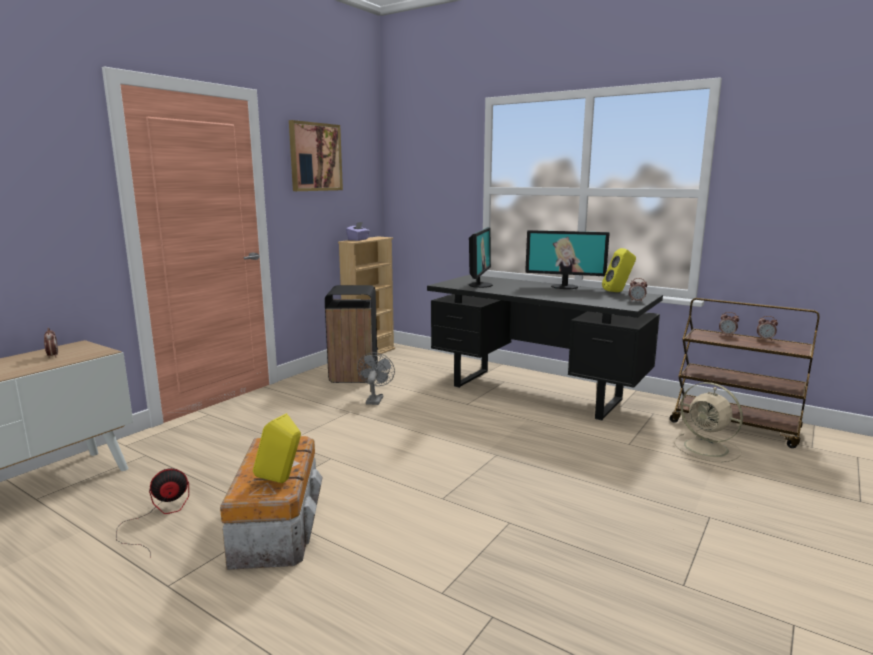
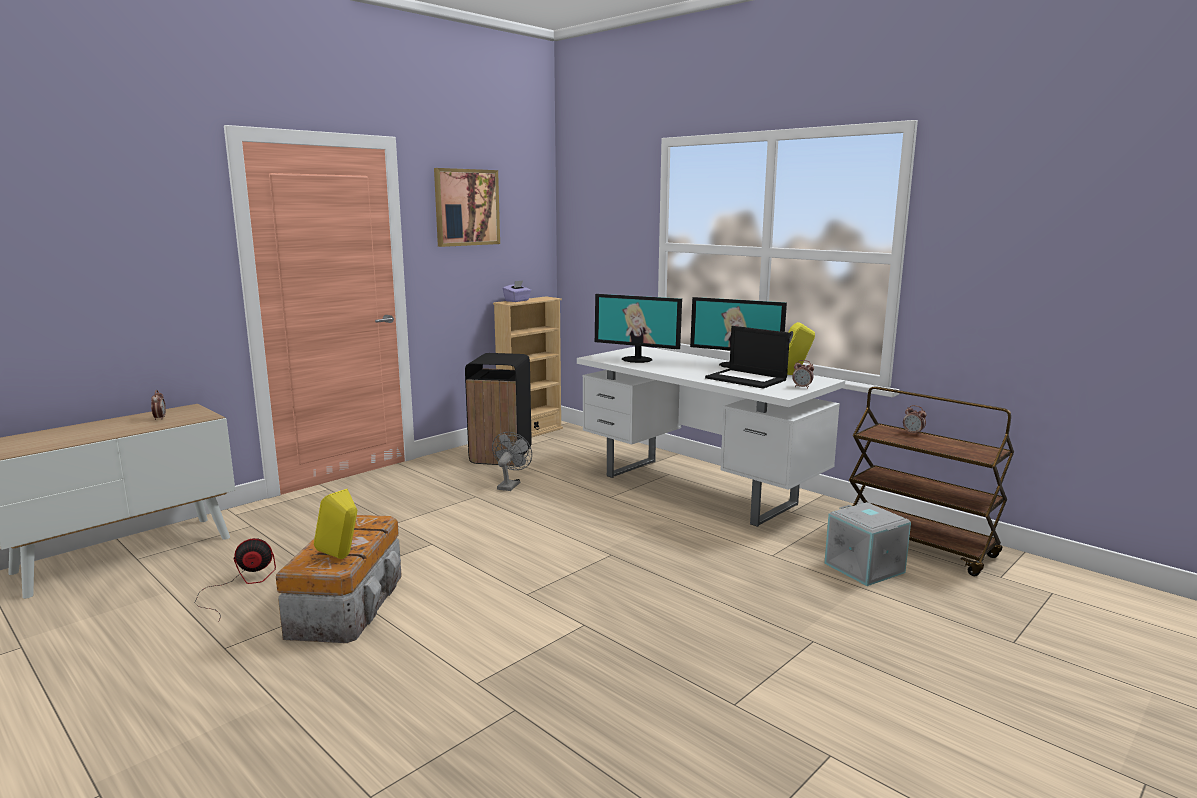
camera: 10 degrees right, 0 degrees up
black desk [427,275,663,420] -> white desk [577,346,845,527]
monitor [469,227,493,288] -> monitor turned 90 degrees clockwise [595,294,682,363]
beige fan [674,382,743,462] -> grey storage box [824,502,911,586]
alarm clock [757,316,778,341] -> none
none -> laptop [705,326,790,389]

